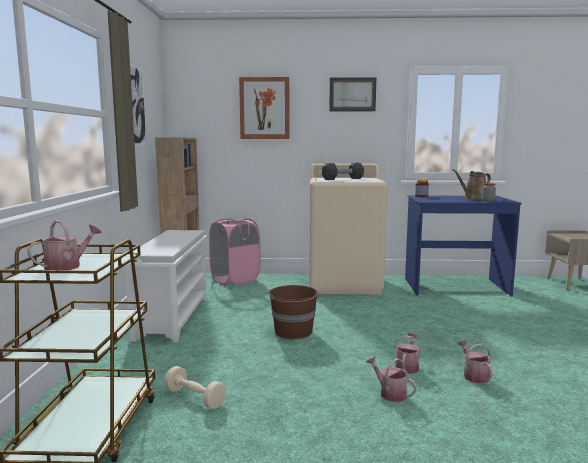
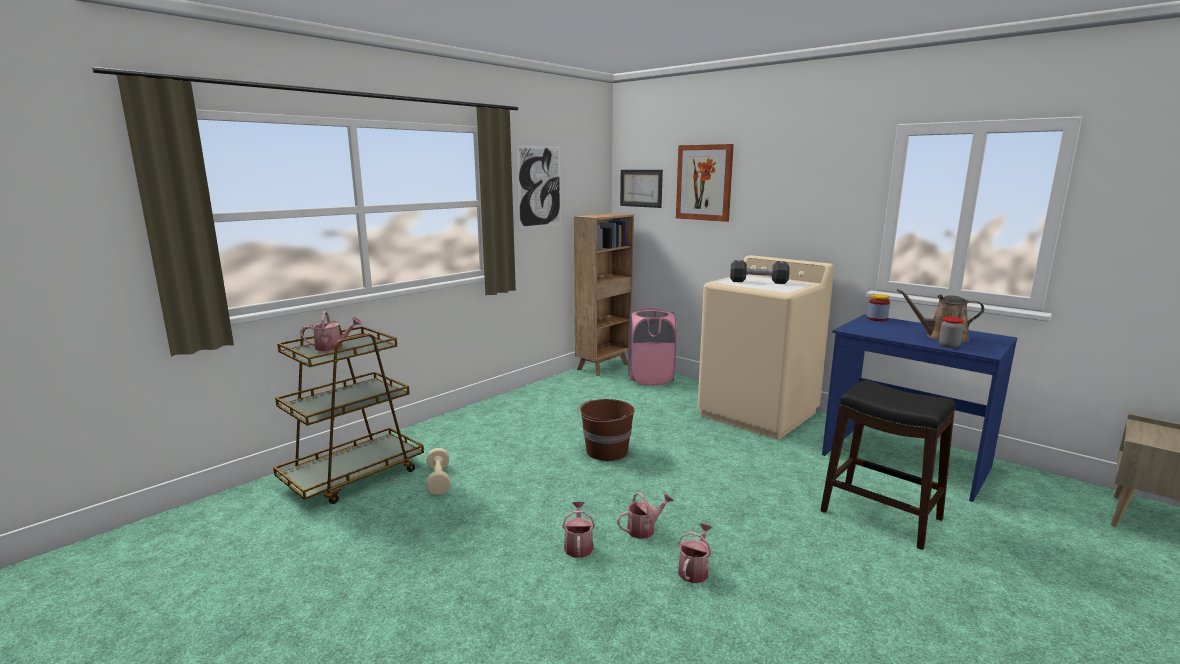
camera: 40 degrees right, 5 degrees up
white shoe rack [123,230,207,343] -> none
picture [329,77,376,111] -> picture moved to [620,170,663,208]
none -> black stool [820,380,956,550]

